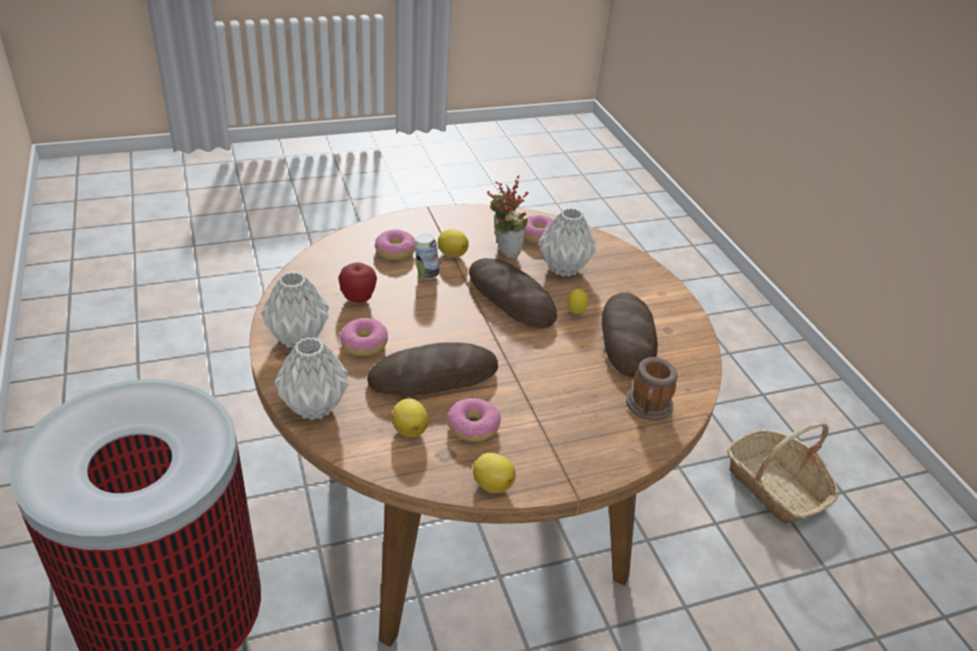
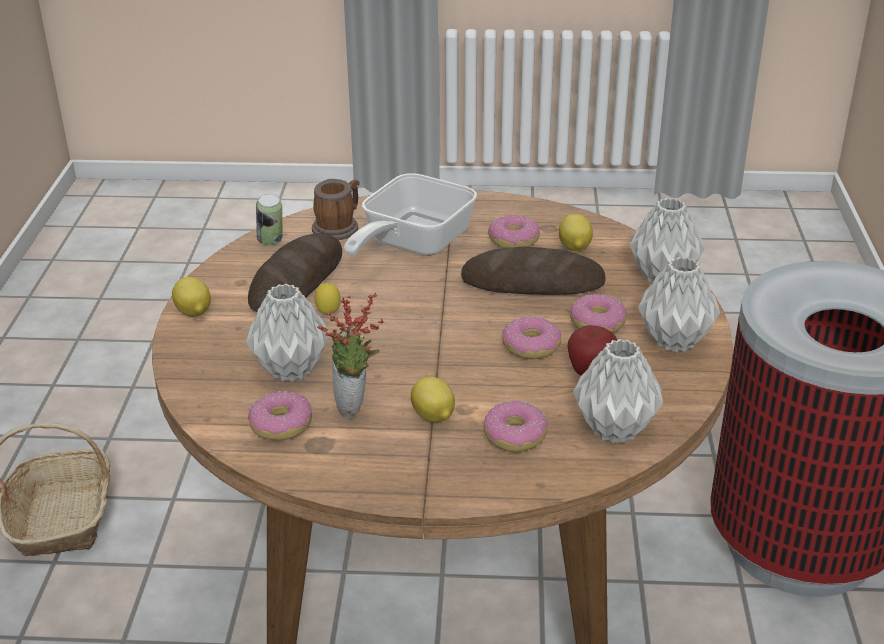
camera: 155 degrees left, 5 degrees down
can [415,235,440,279] -> can moved to [256,194,282,245]
bread [469,258,557,328] -> none
lemon [473,453,516,493] -> lemon moved to [172,277,211,317]
none -> frying pan [344,173,477,256]
none -> donut [502,316,561,359]
none -> grey vase [573,339,663,443]

